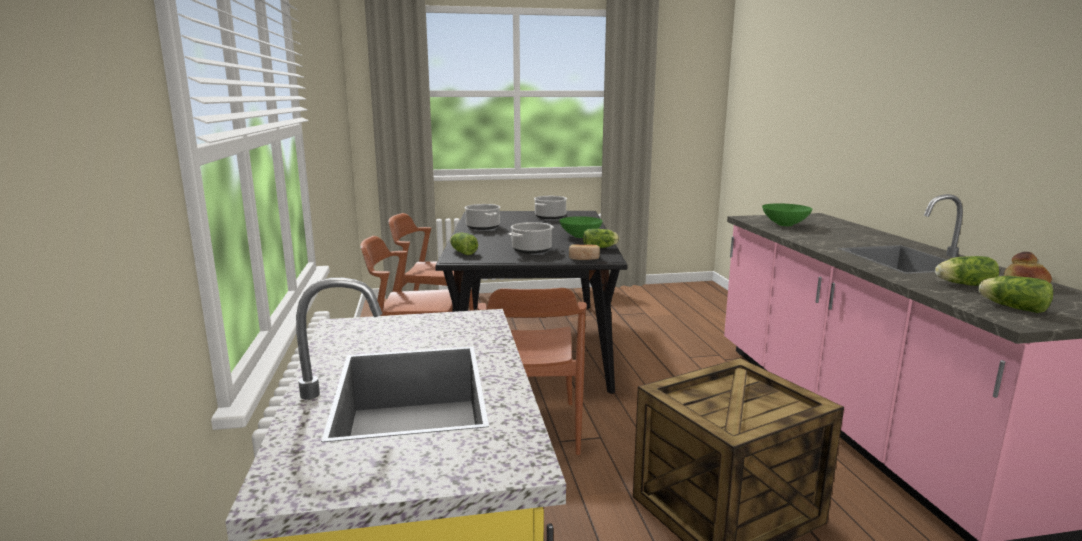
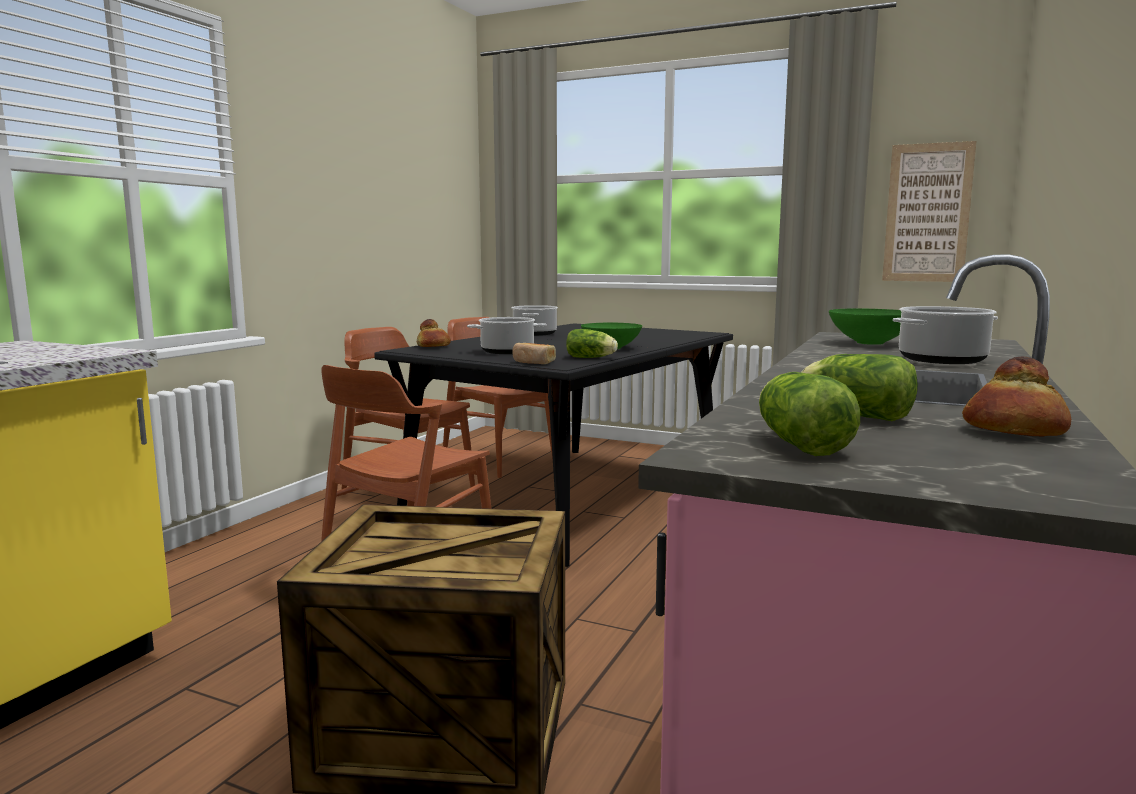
camera: 35 degrees right, 5 degrees down
lettuce [450,233,478,255] -> bread [417,319,451,347]
cooking pot [534,196,567,219] -> cooking pot moved to [893,306,998,364]
none -> picture [882,141,976,282]

